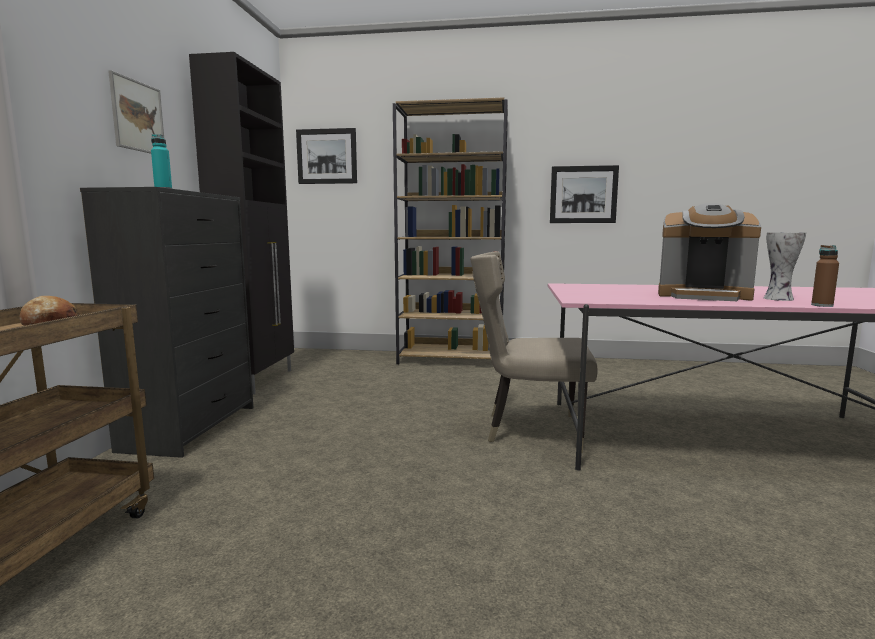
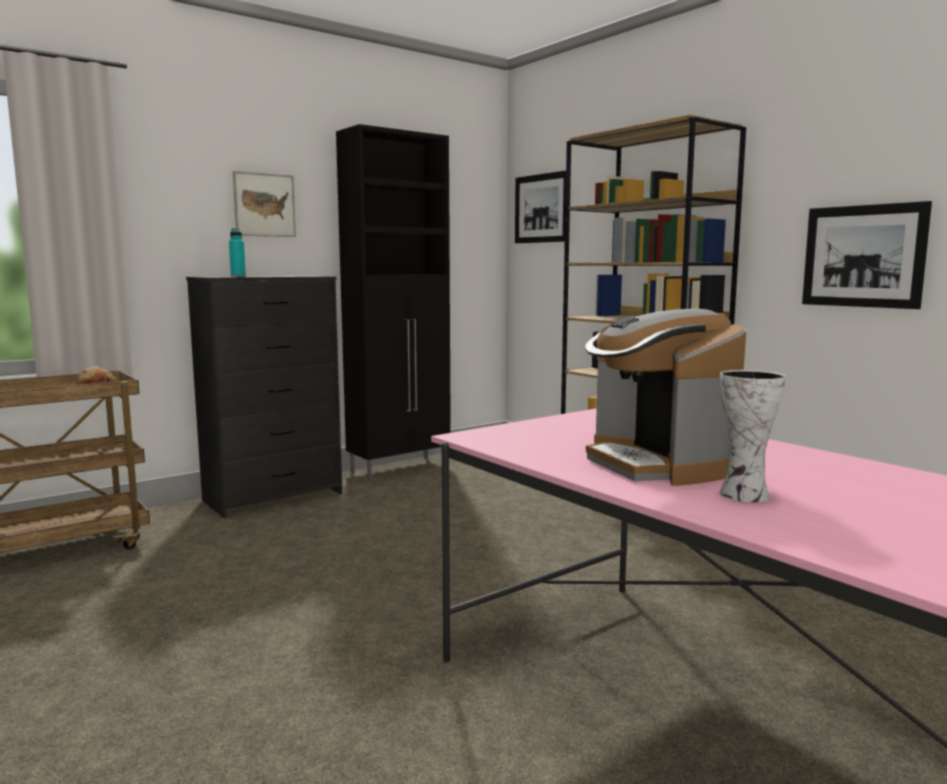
camera: 45 degrees right, 0 degrees up
beige chair [470,251,598,453] -> none
brown bottle [811,245,839,307] -> none

